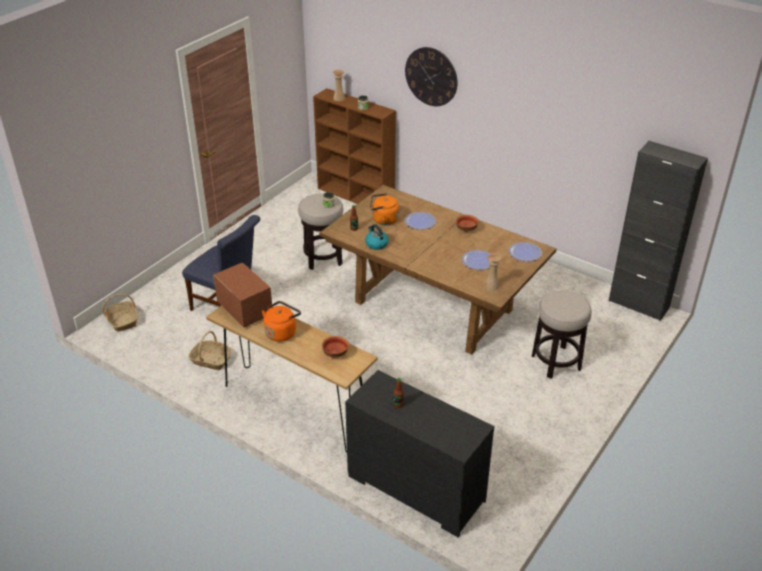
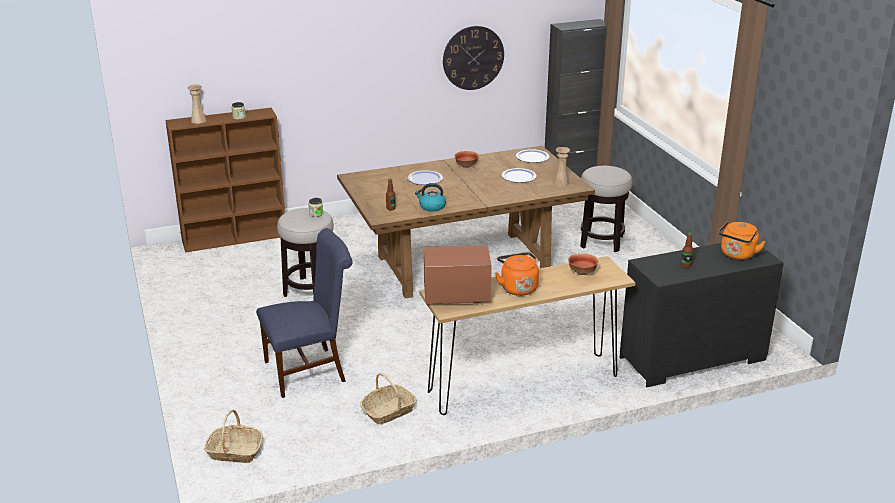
camera: 55 degrees left, 10 degrees down
orange kettle [370,193,399,225] -> orange kettle moved to [719,221,766,260]
wall clock [405,47,458,106] -> wall clock moved to [443,26,504,90]

